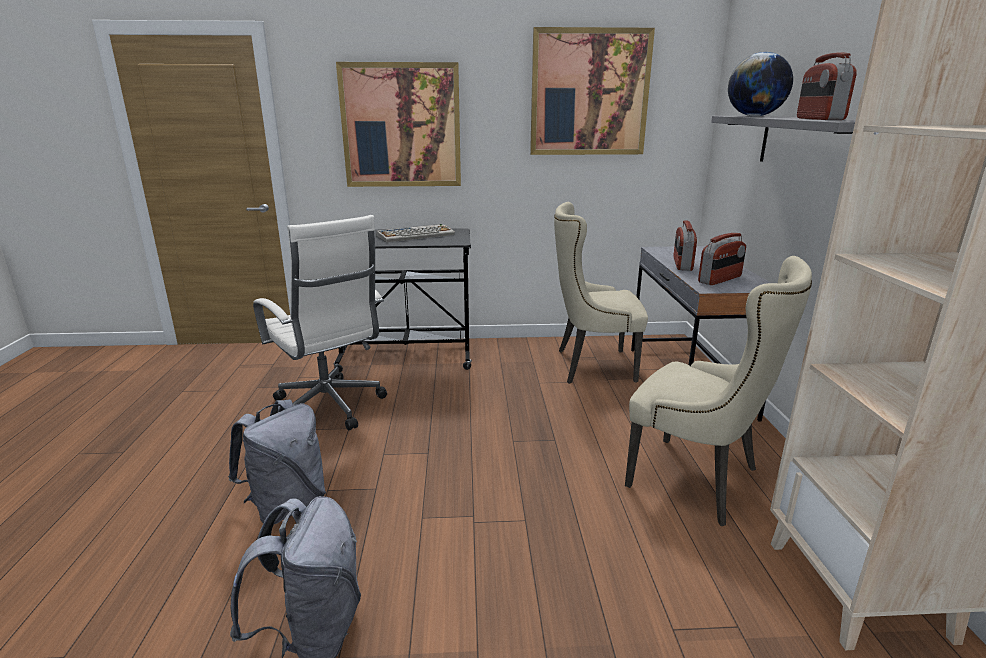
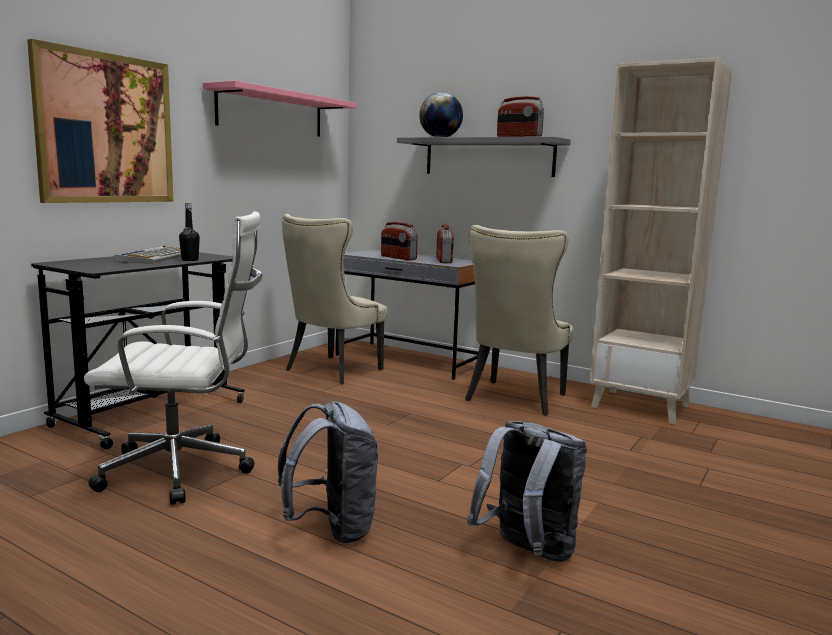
camera: 55 degrees left, 10 degrees down
picture [530,27,655,155] -> pink shelf [203,81,357,136]
beige chair [625,256,812,526] -> beige chair turned 135 degrees clockwise [465,225,574,416]
none -> black bottle [179,203,200,261]

